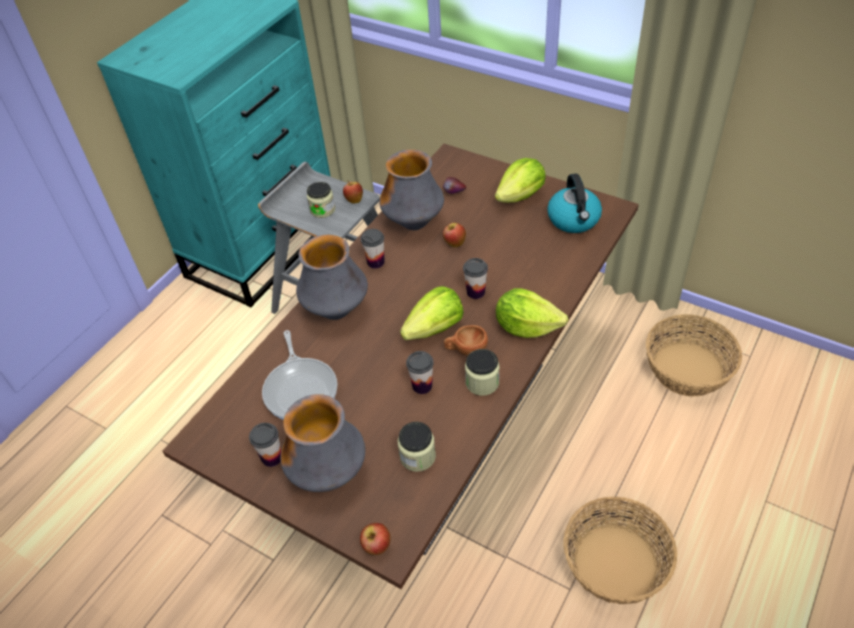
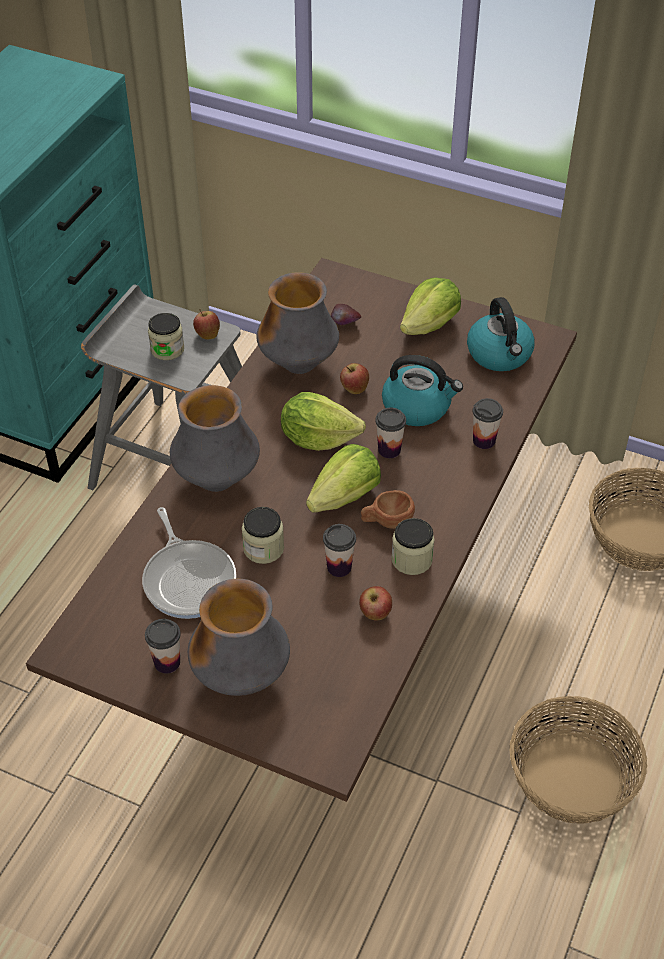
camera: 10 degrees left, 0 degrees up
apple [360,523,391,555] -> apple moved to [359,586,392,621]
cup [361,229,385,269] -> cup moved to [473,398,503,449]
jar [398,422,436,472] -> jar moved to [242,507,284,564]
lettuce [496,288,568,338] -> lettuce moved to [281,392,366,451]
none -> kettle [382,355,463,426]

